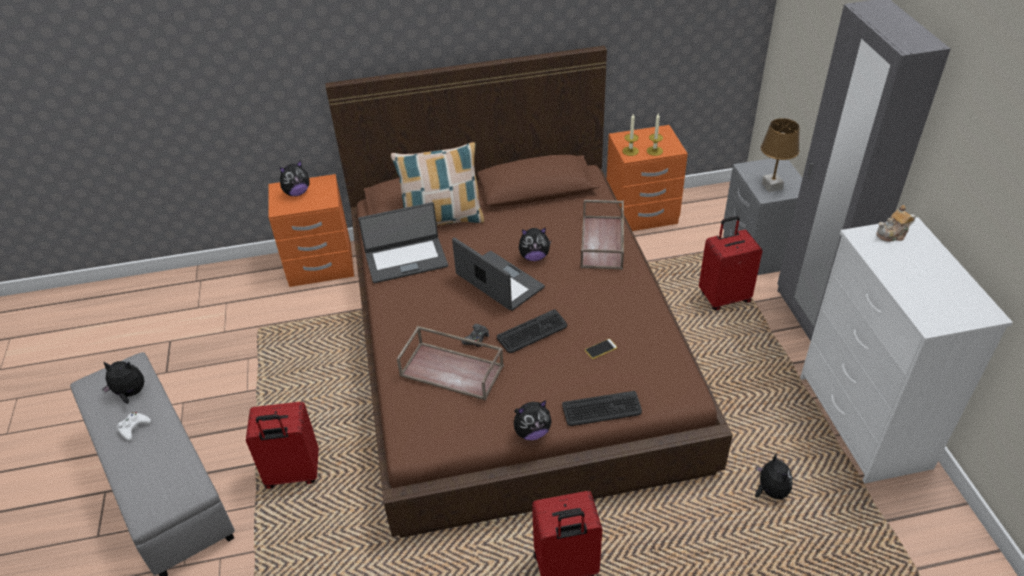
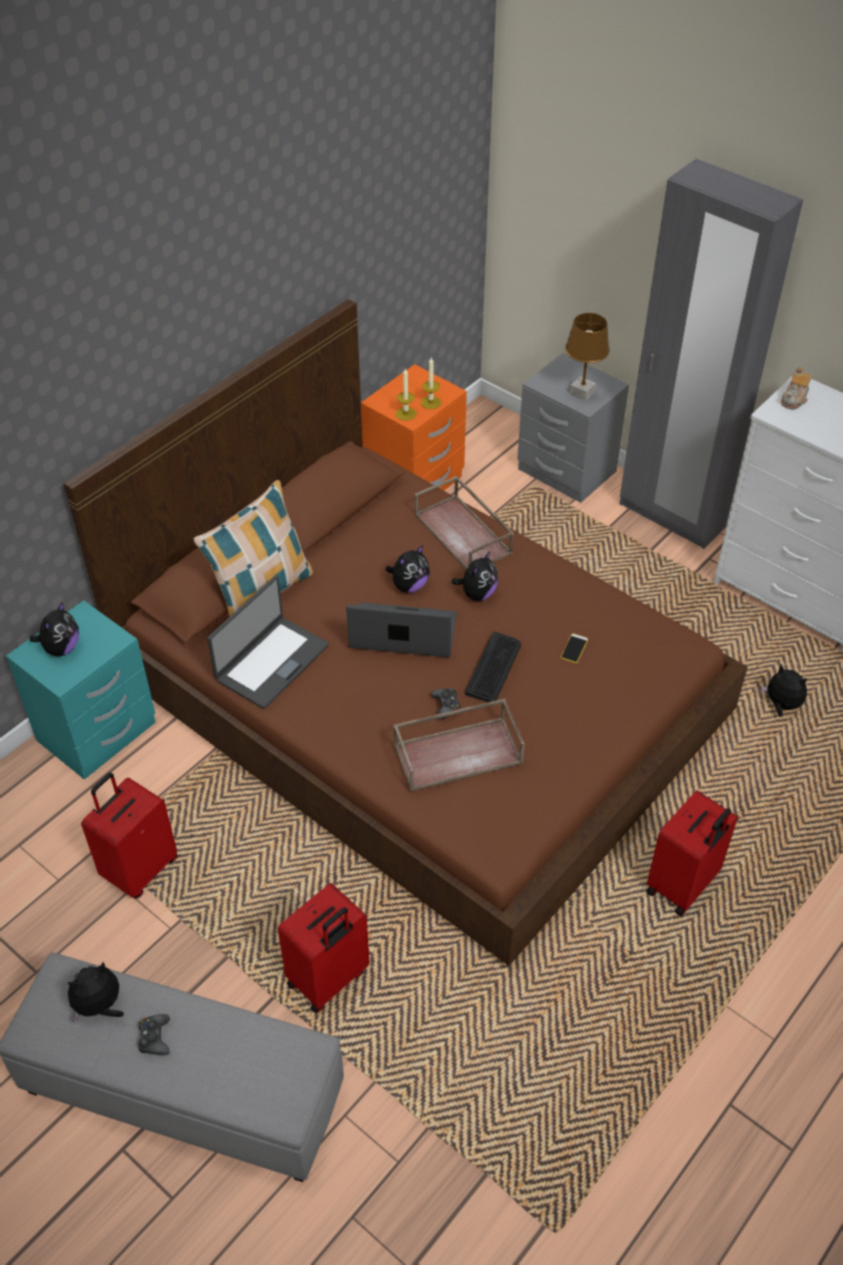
camera: 40 degrees left, 5 degrees up
white game controller [117,412,151,441] -> black game controller [138,1014,170,1055]
orange nightstand [268,174,354,287] -> turquoise nightstand [6,600,156,780]
plush toy [514,400,551,441] -> plush toy moved to [452,551,498,601]
keyboard [562,391,642,426] -> none
red suitcase [699,216,763,310] -> red suitcase moved to [81,772,178,898]

